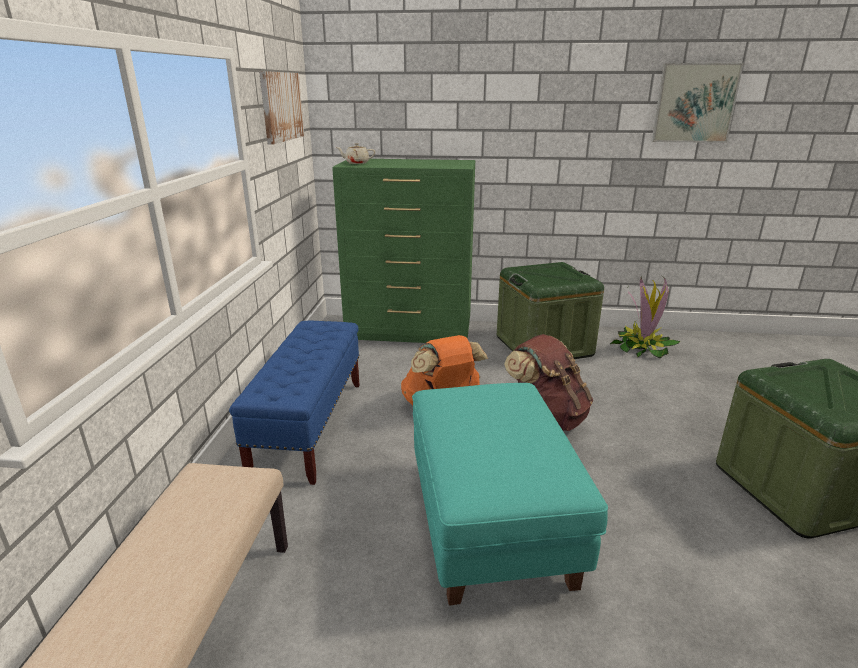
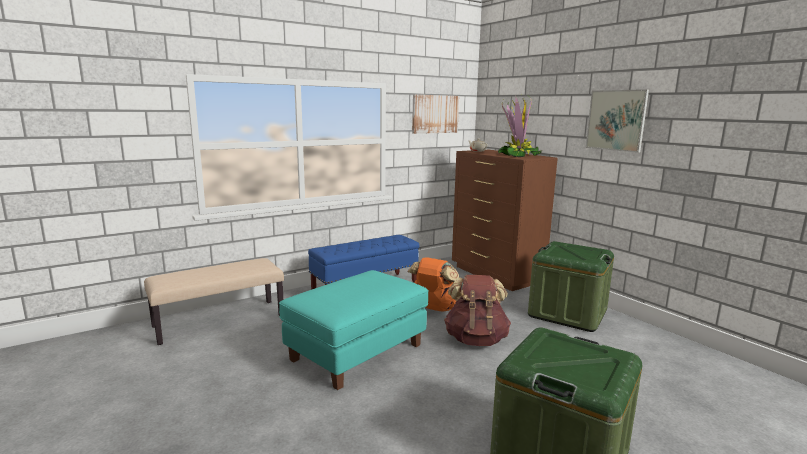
camera: 50 degrees right, 10 degrees down
green dresser [332,159,475,343] -> brown dresser [452,150,558,291]
potted plant [610,276,681,358] -> potted plant moved to [498,95,542,157]
picture [651,63,744,143] -> picture moved to [586,89,649,153]

